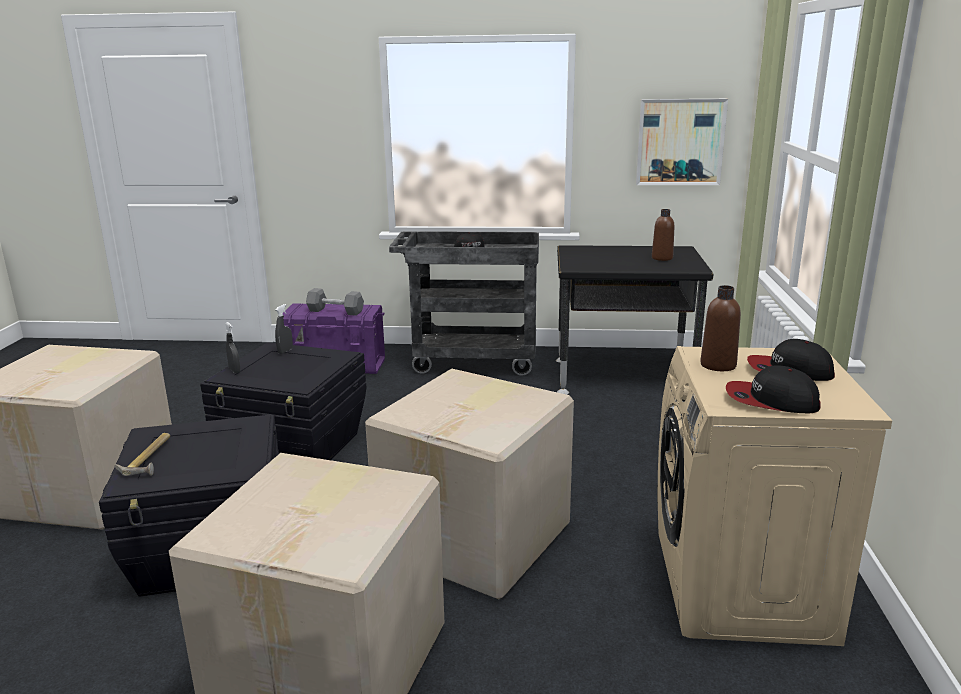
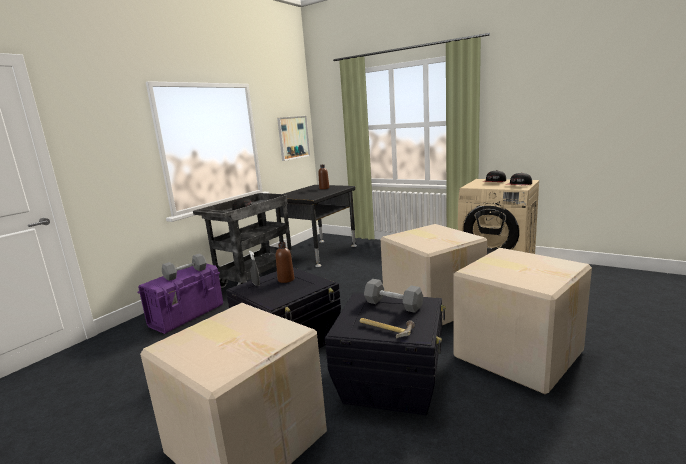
camera: 60 degrees left, 5 degrees down
grey spray bottle [225,322,240,373] -> none
brown bottle [700,285,741,371] -> brown bottle moved to [276,242,294,283]
none -> grey dumbbell [364,279,423,313]

